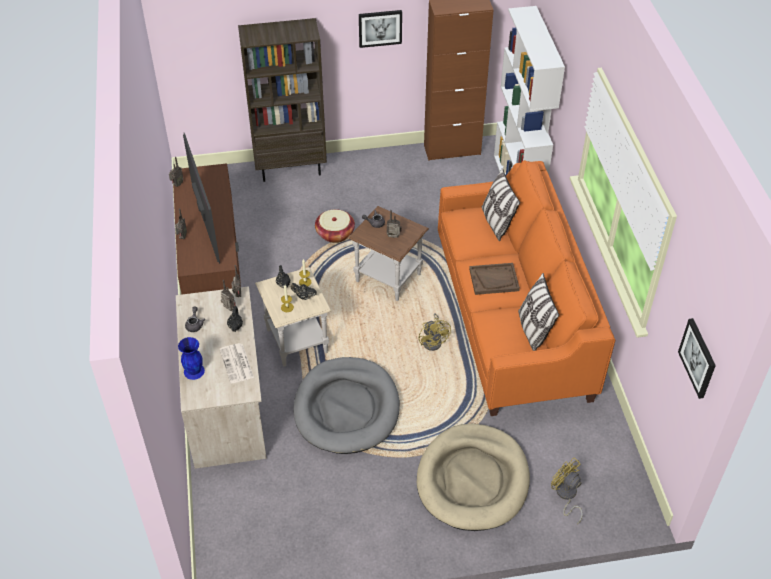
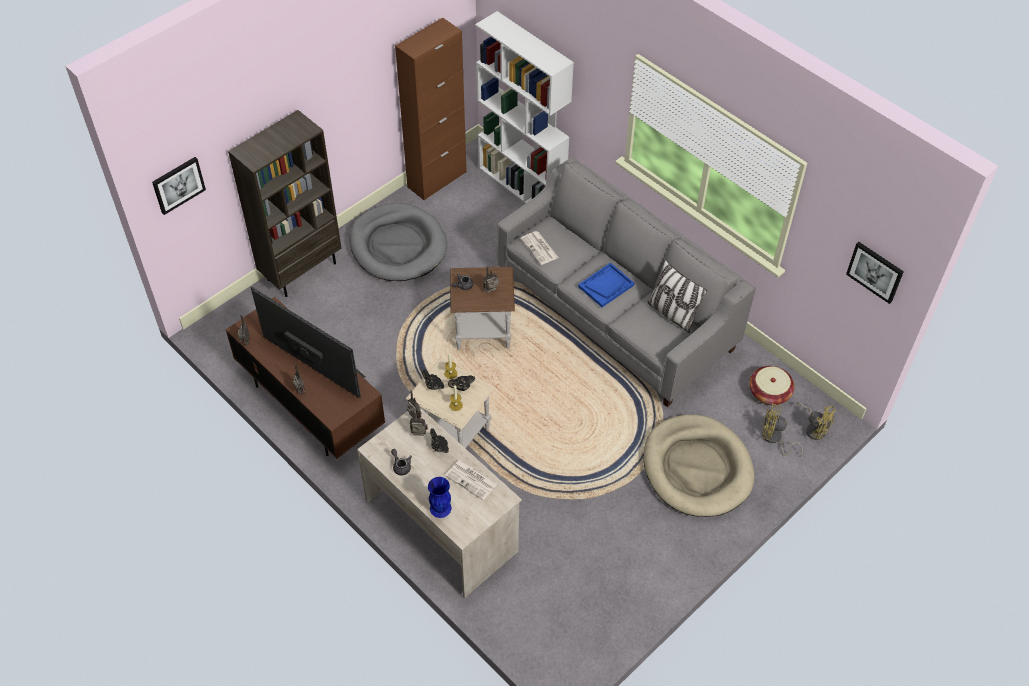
camera: 35 degrees left, 5 degrees up
grey dog bed [293,357,400,454] -> grey dog bed moved to [350,203,447,281]
basket [315,209,355,243] -> basket moved to [749,366,795,405]
picture [359,10,402,48] -> picture moved to [152,157,206,215]
yellow fan [419,313,451,351] -> yellow fan moved to [797,402,836,440]
orange sofa [438,160,615,416] -> grey sofa [497,157,756,407]
brown tray [469,263,520,295] -> blue tray [578,263,634,307]
pillow [482,168,520,241] -> none
none -> newspaper [520,231,559,265]

